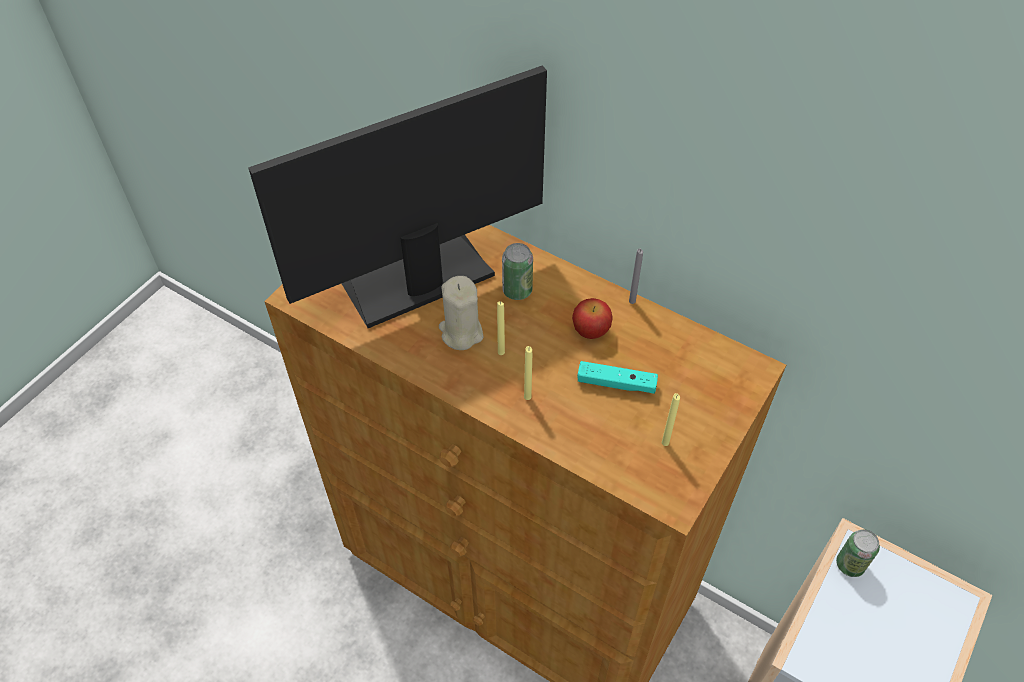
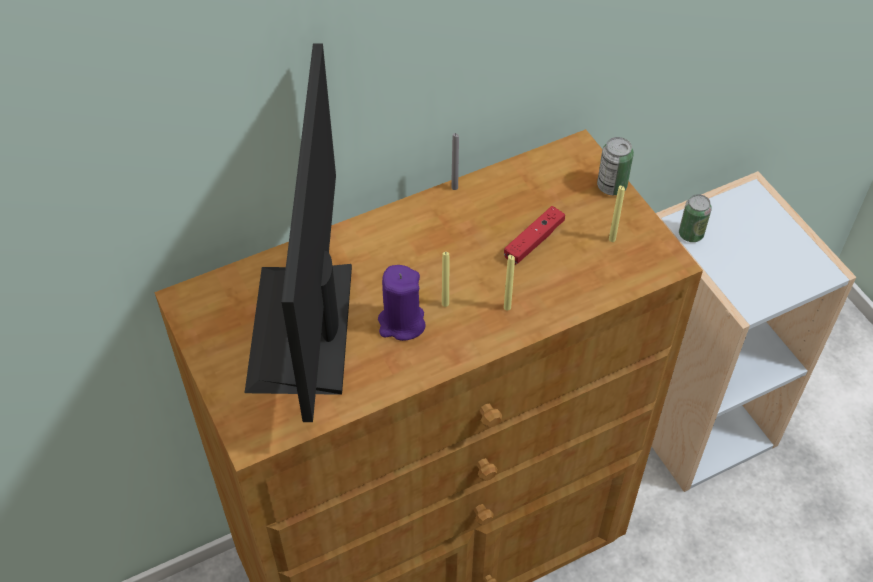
camera: 60 degrees left, 0 degrees up
beige candle [439,276,483,350] -> purple candle [378,265,426,341]
can [502,243,533,300] -> can moved to [597,137,634,195]
apple [572,298,613,339] -> none
turquoise game controller [578,361,658,394] -> red game controller [504,206,565,265]

